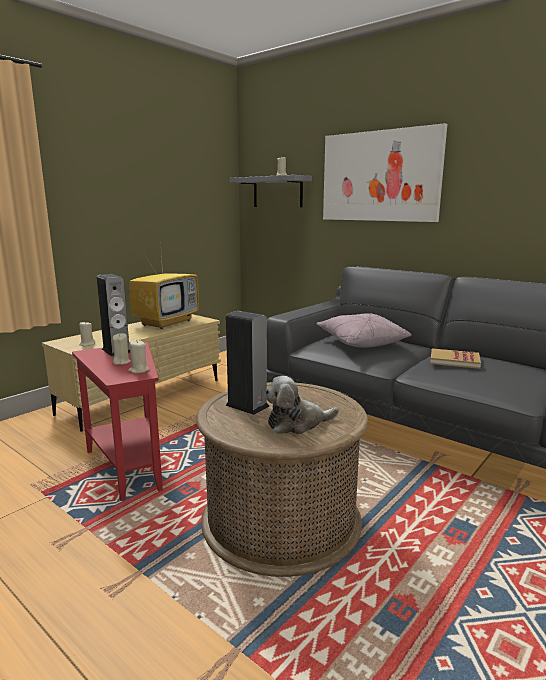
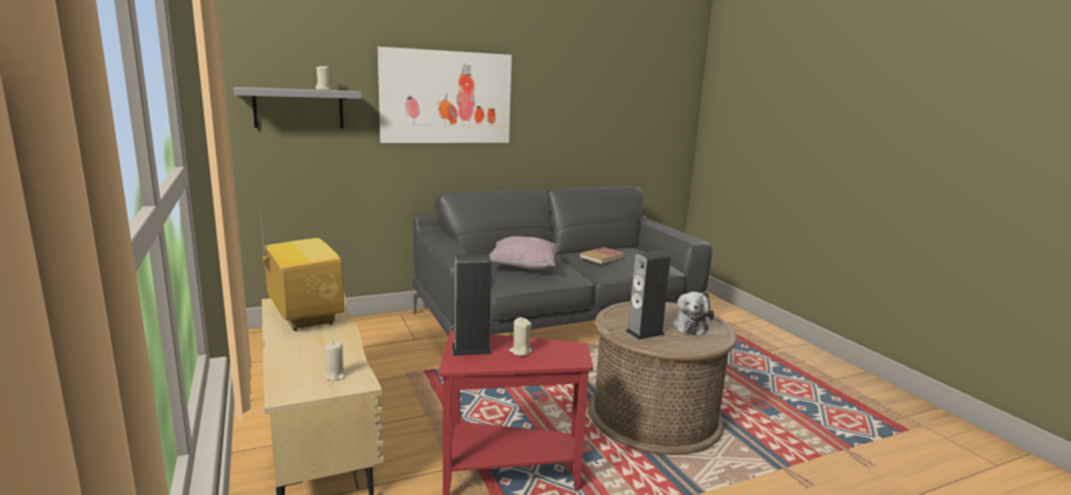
camera: 65 degrees left, 0 degrees up
beige candle [128,340,149,373] -> none

